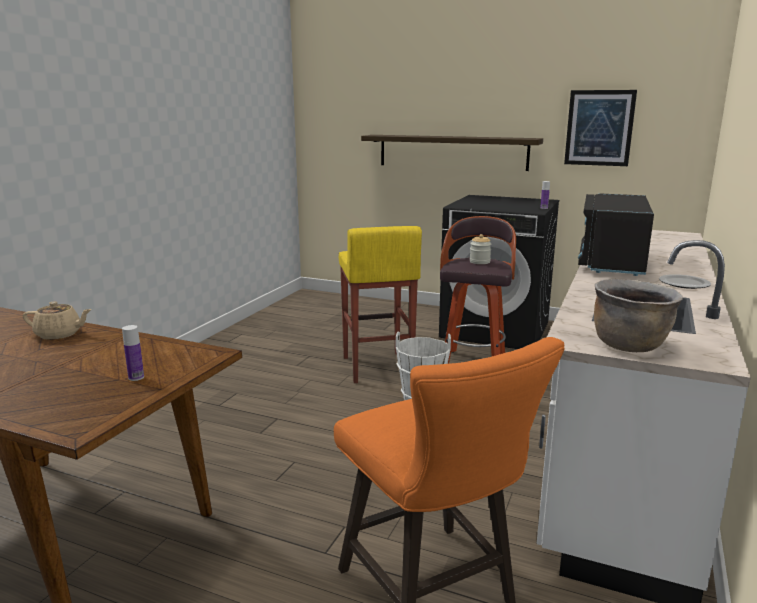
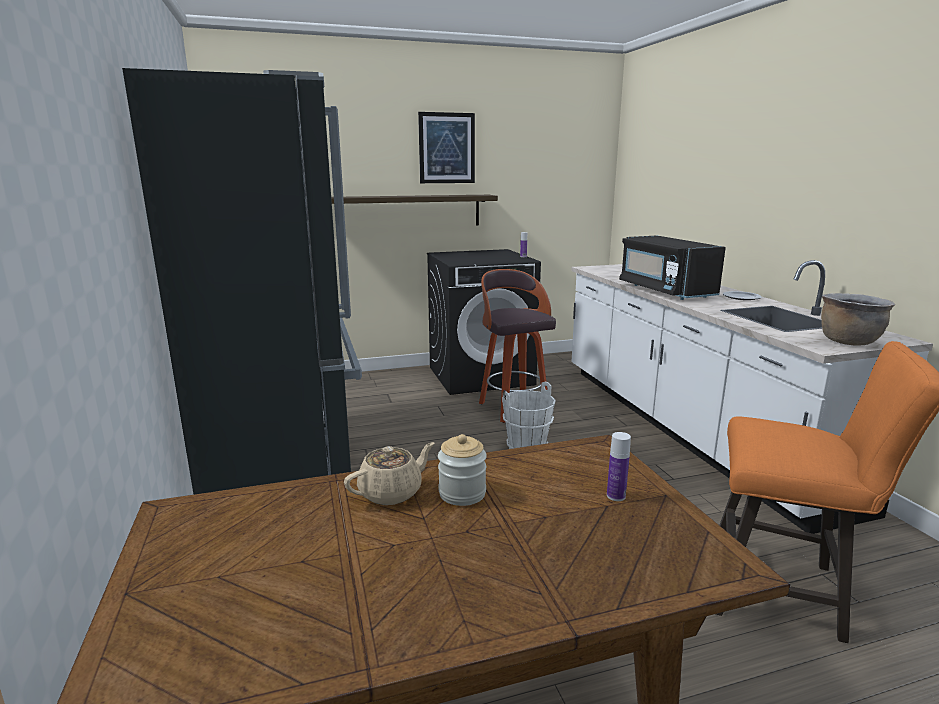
camera: 40 degrees left, 0 degrees up
yellow stool [339,226,422,383] -> none
jar [470,234,492,264] -> jar moved to [438,434,487,506]
picture [564,90,637,166] -> picture moved to [418,112,475,183]
none -> black fridge [122,68,362,495]

